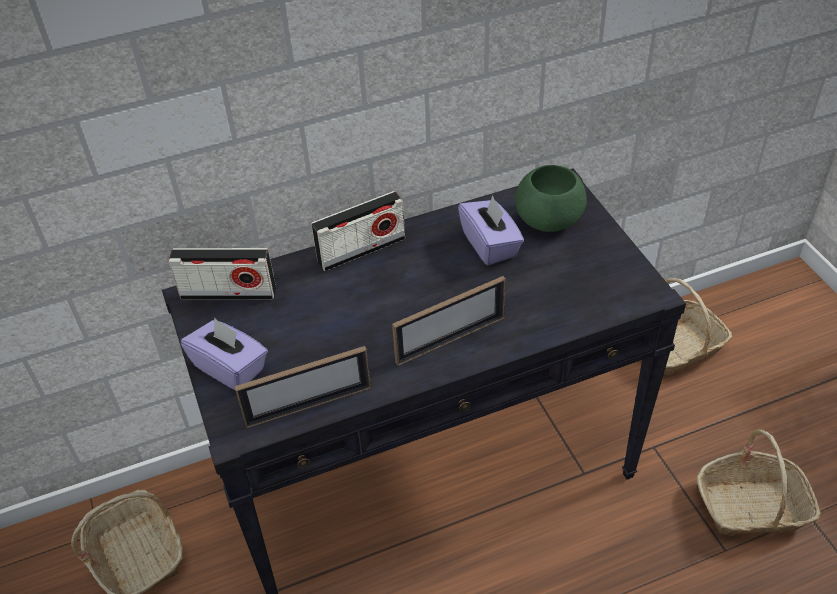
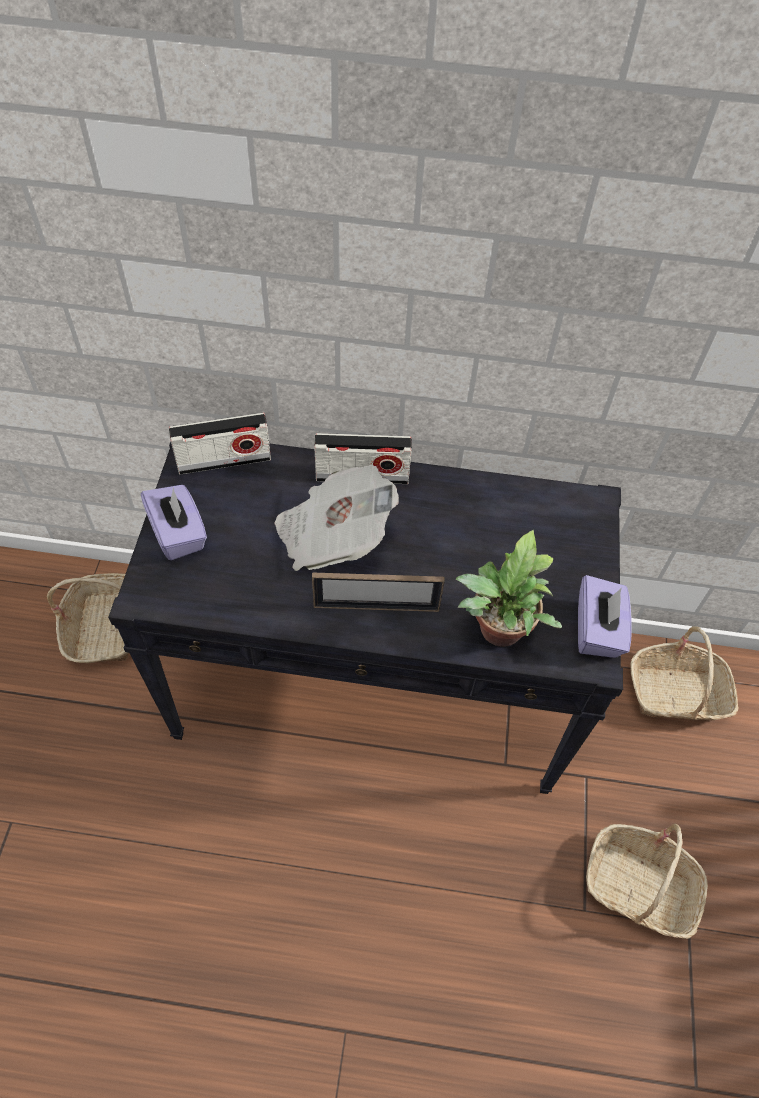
camera: 25 degrees right, 10 degrees up
radio [169,248,276,299] -> radio turned 45 degrees counterclockwise [169,413,271,475]
picture frame [234,346,371,428] -> none
purple tissue box [458,195,524,265] -> purple tissue box moved to [578,575,632,658]
green bowl [515,165,587,232] -> none
none -> newspaper [274,465,399,571]
none -> potted plant [456,530,562,647]

